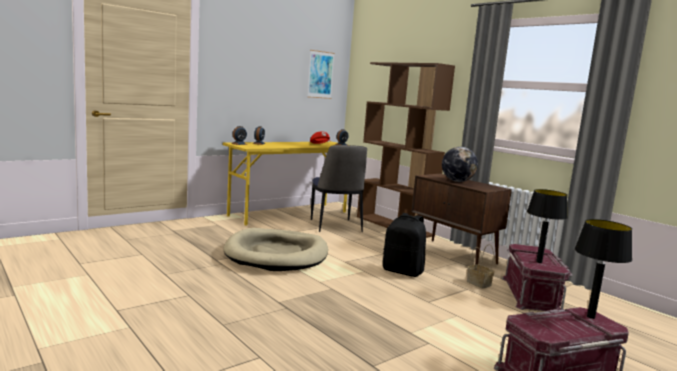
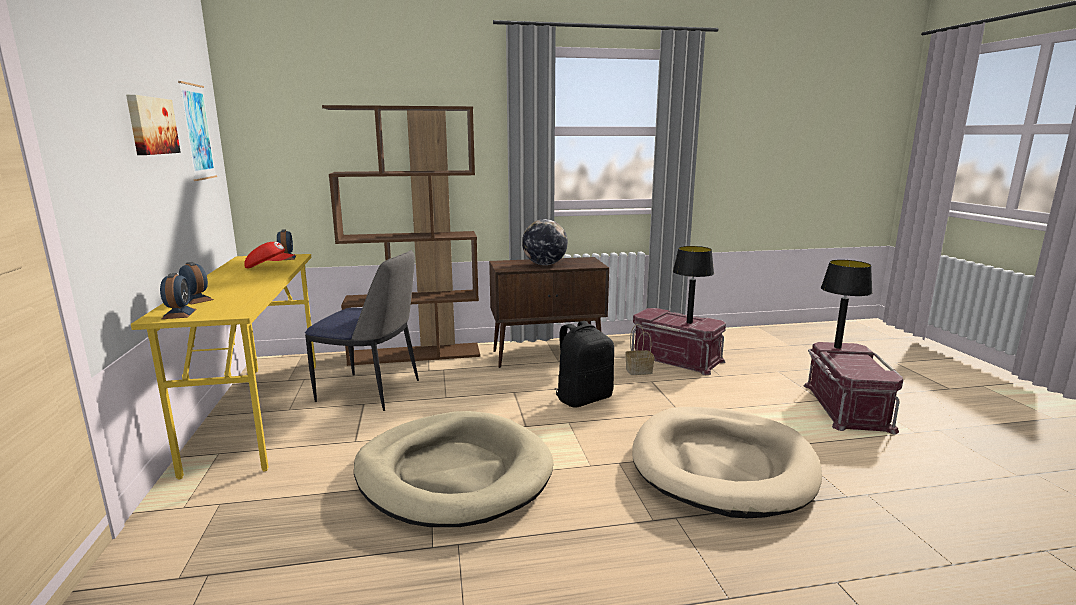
camera: 60 degrees left, 5 degrees up
none -> picture [126,95,181,155]
none -> beige dog bed [632,407,822,518]

